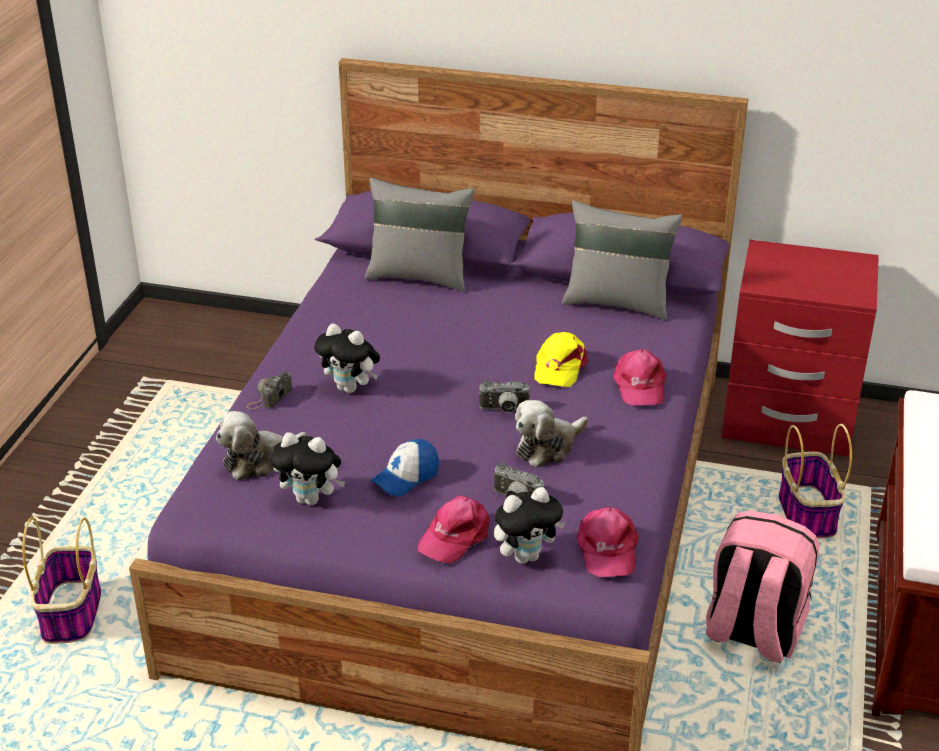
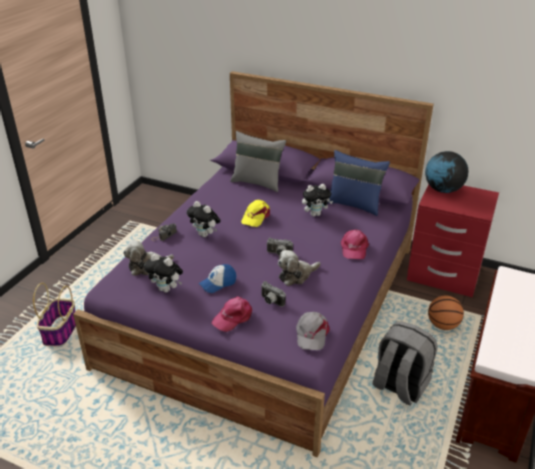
camera: 10 degrees right, 0 degrees up
plush toy [494,487,566,564] -> plush toy moved to [302,184,333,216]
yellow cap [535,332,588,387] -> yellow cap moved to [241,200,270,227]
grey pillow [562,200,682,320] -> blue pillow [328,150,390,216]
pink cap [577,507,639,577] -> grey cap [296,312,330,350]
pink backpack [706,511,819,663] -> grey backpack [372,321,438,406]
basket [779,424,852,539] -> basketball [428,296,464,330]
none -> globe [425,151,469,193]

